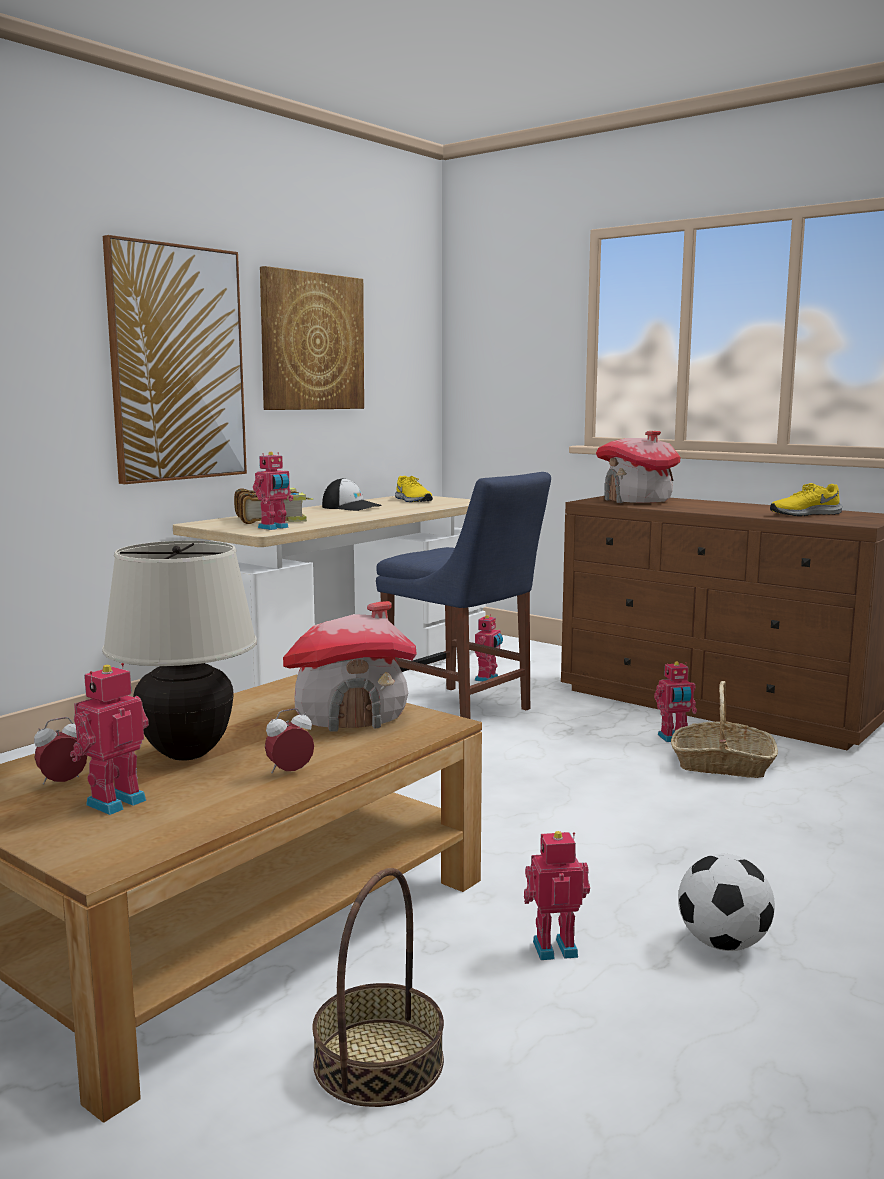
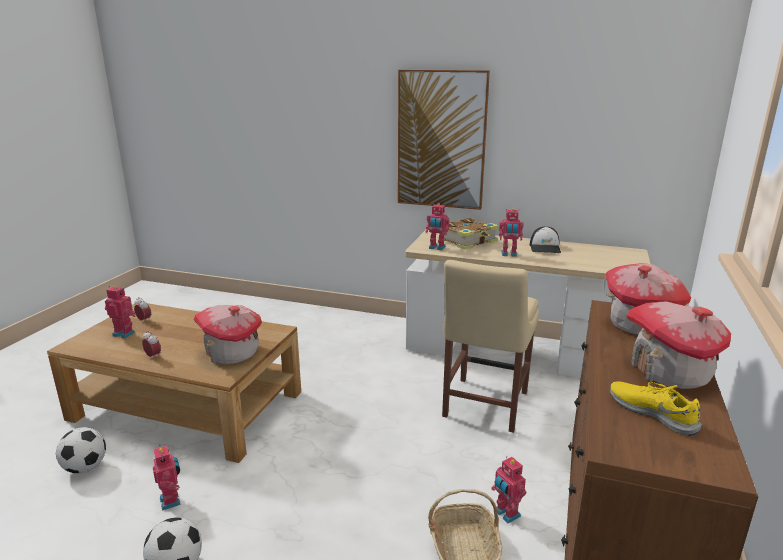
camera: 70 degrees right, 10 degrees up
beige table lamp [102,541,257,761] -> none
picture [260,266,364,410] -> none
basket [312,868,444,1107] -> football [56,427,106,473]
blue chair [376,472,551,719] -> beige chair [442,260,539,433]
yellow shoe [395,476,433,502] -> none
toy robot [474,614,503,682] -> toy robot moved to [499,208,524,257]
none -> toy house [626,301,731,389]

